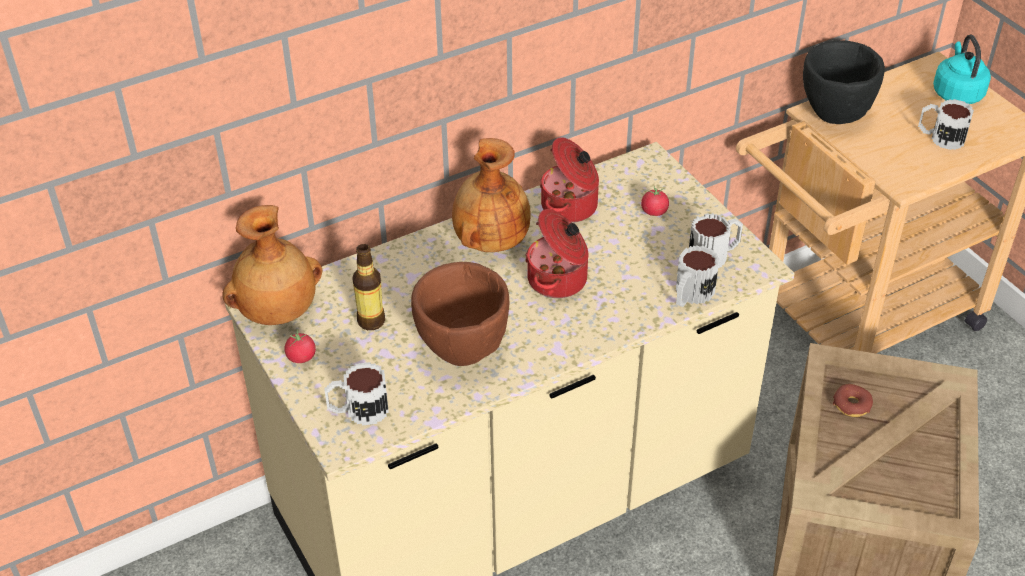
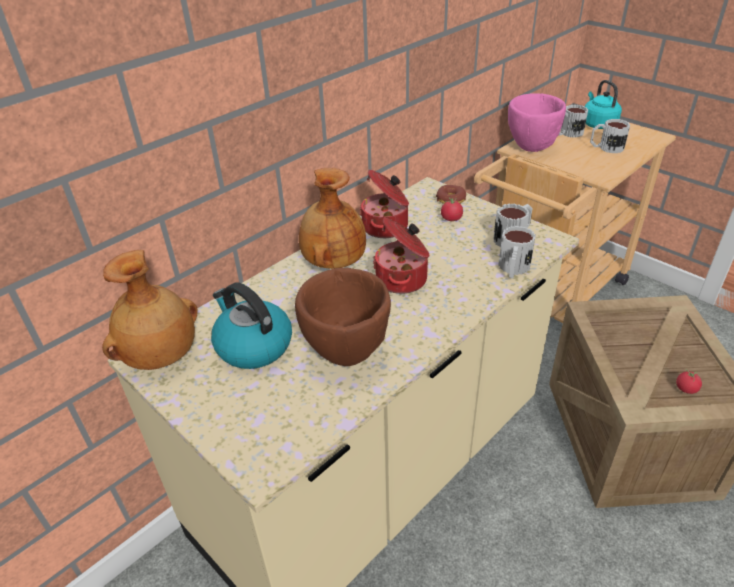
camera: 15 degrees left, 5 degrees down
tomato [285,329,316,363] -> tomato moved to [676,369,702,394]
mug [324,362,389,426] -> mug moved to [559,105,588,138]
bottle [352,244,385,330] -> kettle [211,282,292,369]
black bowl [803,40,885,124] -> pink bowl [508,93,566,152]
donut [833,384,873,417] -> donut moved to [436,185,466,204]

